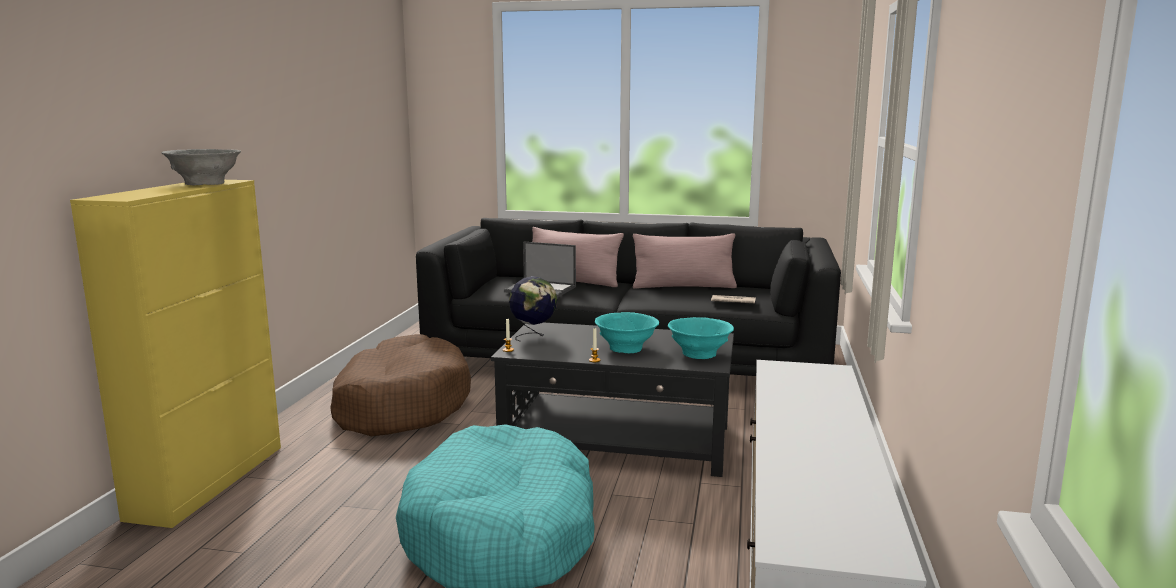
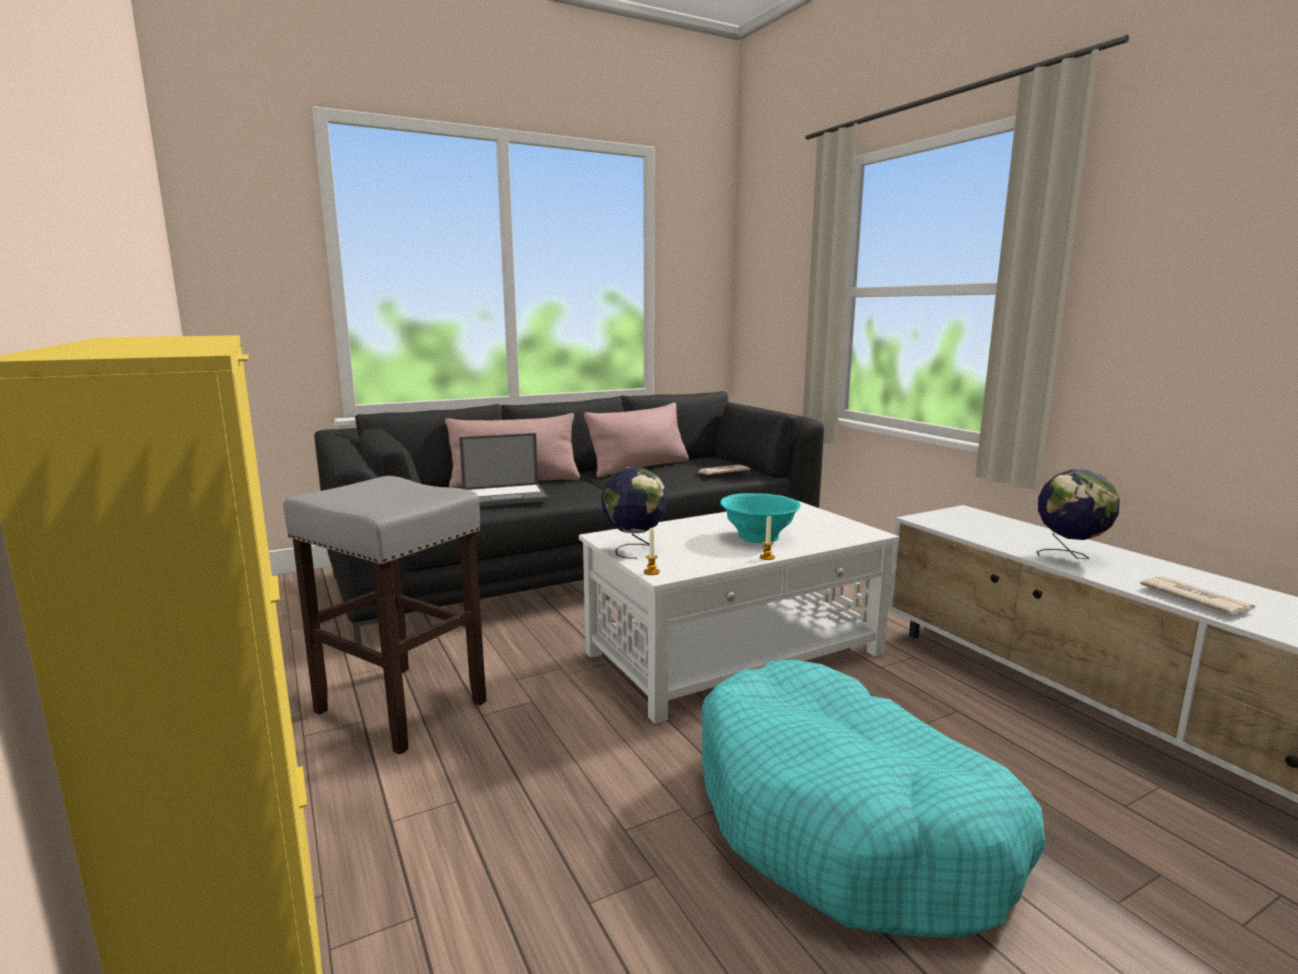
camera: 40 degrees left, 0 degrees up
grey bowl [161,149,241,185] -> none
brown dog bed [330,334,471,436] -> grey stool [283,476,486,755]
black coffee table [491,323,734,477] -> white coffee table [579,501,899,724]
turquoise bowl [668,317,734,359] -> none
none -> globe [1037,469,1120,559]
none -> newspaper [1140,576,1255,615]

